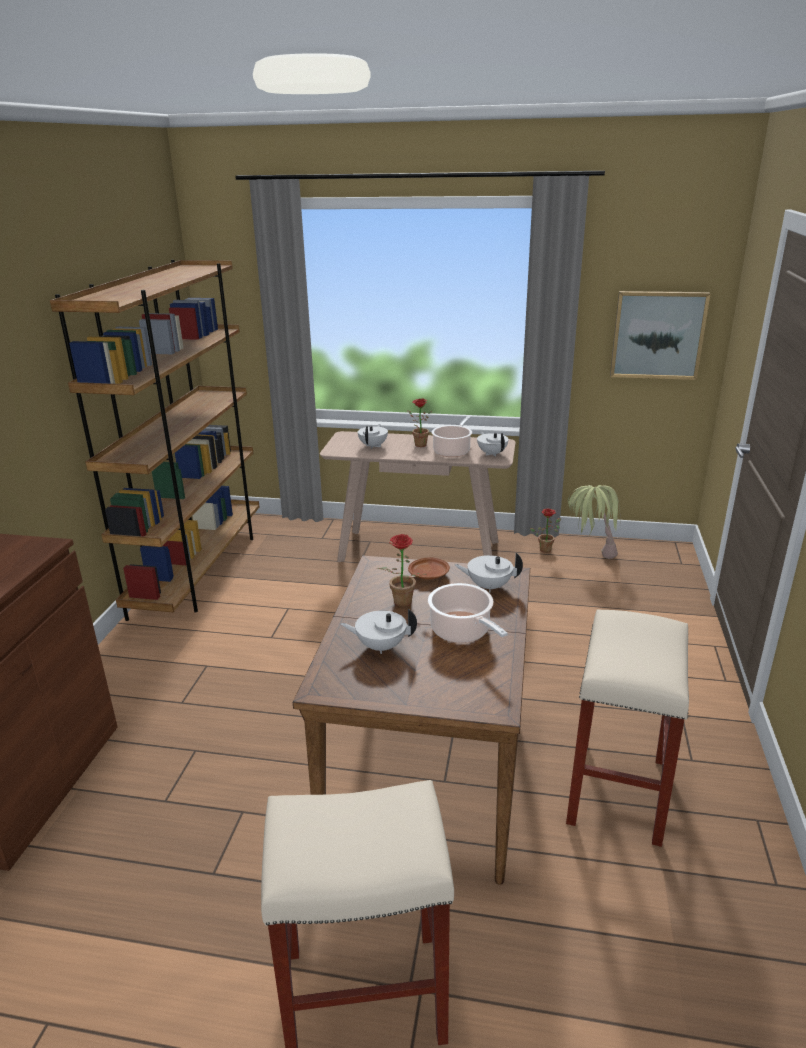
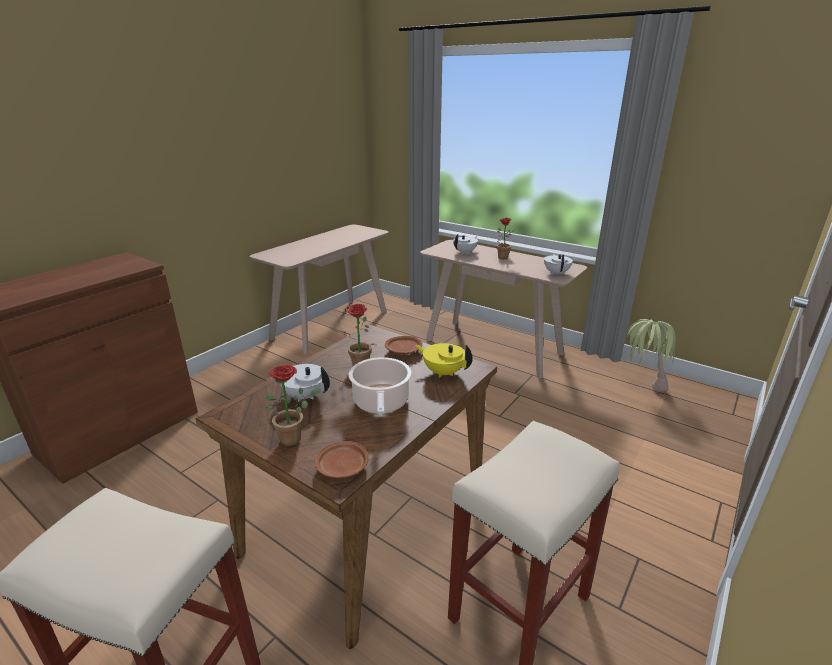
camera: 25 degrees right, 0 degrees up
brown bookcase [50,260,260,621] -> beige console table [250,225,389,354]
cooking pot [432,416,472,457] -> none
white teapot [455,553,523,592] -> yellow teapot [415,343,473,378]
potted plant [530,509,561,553] -> potted plant moved to [266,365,321,446]
picture [610,291,711,380] -> none
none -> brown plate [315,441,369,479]

